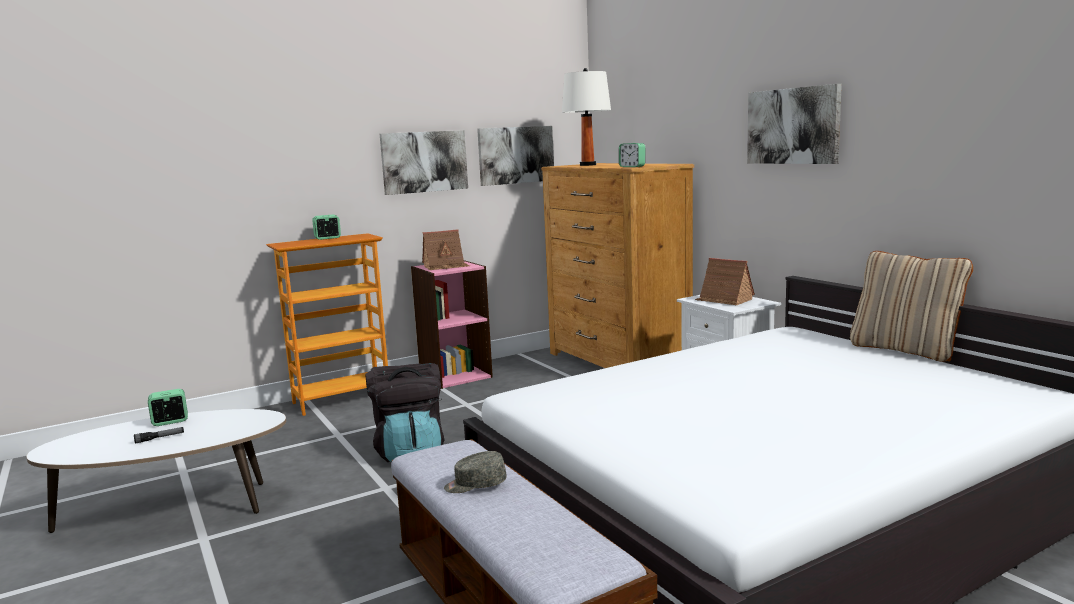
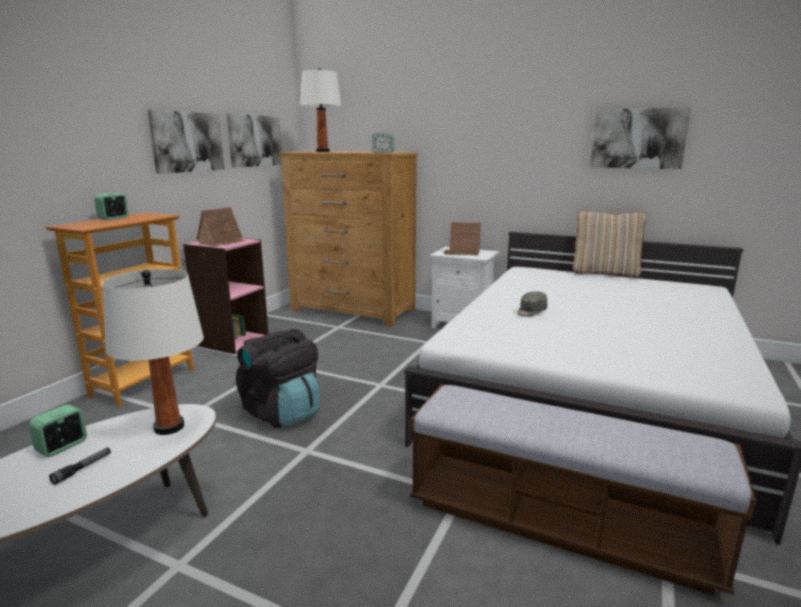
camera: 35 degrees left, 5 degrees up
grey cap [444,451,507,493] -> grey cap moved to [517,291,547,317]
picture [747,84,842,164] -> picture moved to [590,107,691,169]
none -> white table lamp [102,269,204,435]

